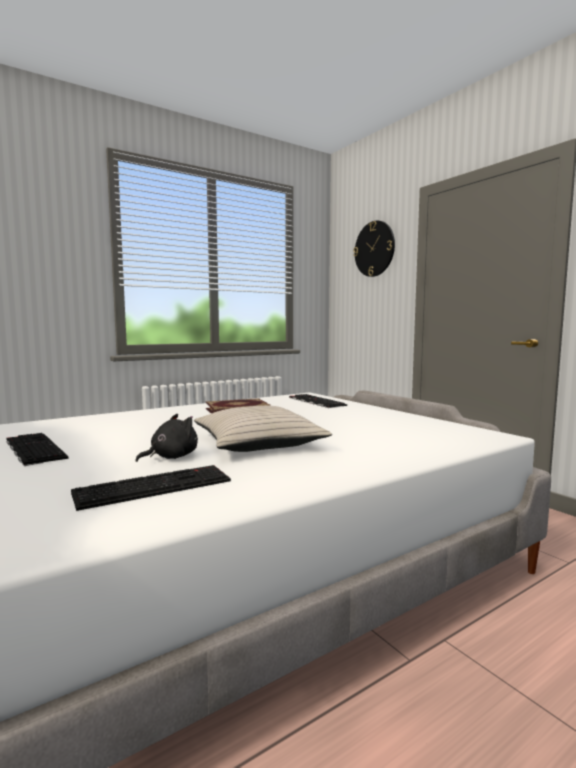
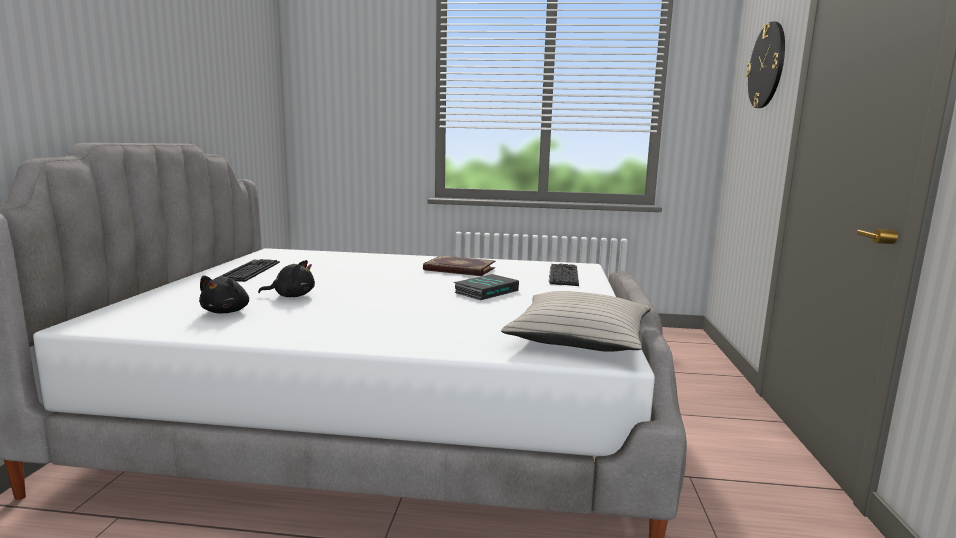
camera: 40 degrees right, 5 degrees up
keyboard [71,465,231,511] -> black plush toy [199,276,249,313]
beige pillow [194,406,332,452] -> beige pillow moved to [501,291,651,352]
none -> book [454,274,519,300]

